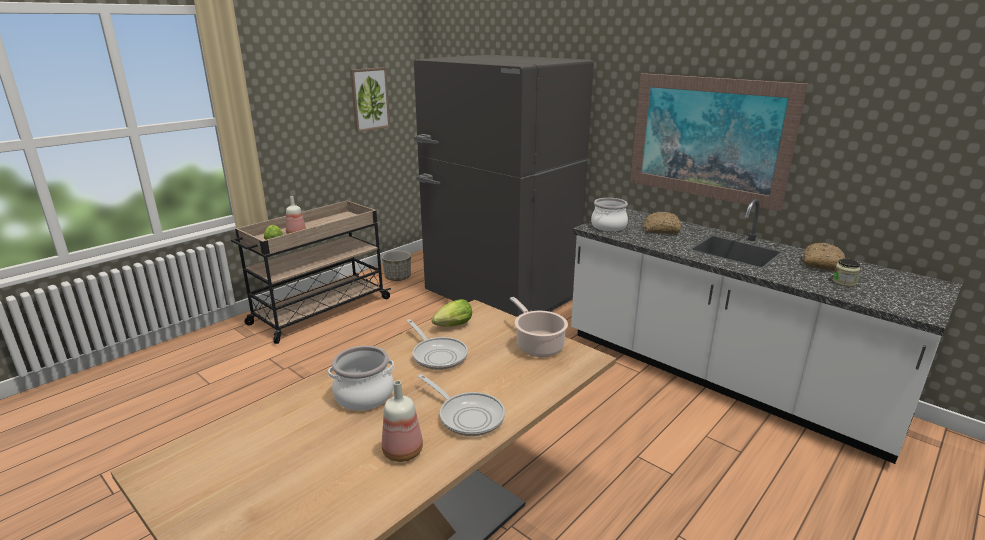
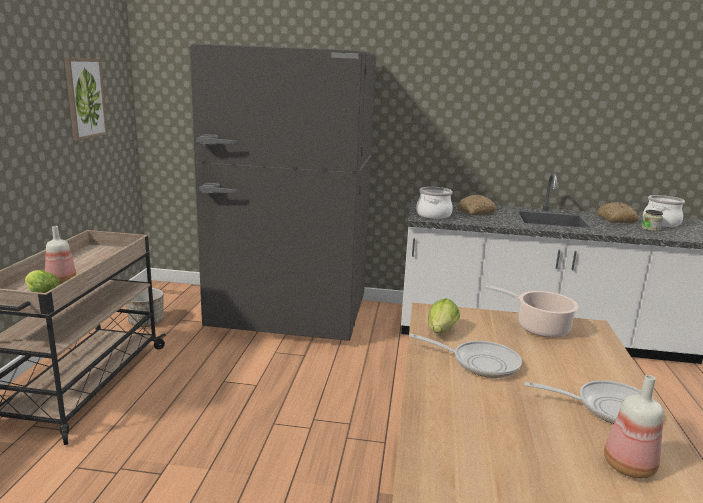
camera: 35 degrees left, 5 degrees down
cooking pot [328,346,394,411] -> cooking pot moved to [643,195,685,227]
picture [630,73,808,211] -> none

